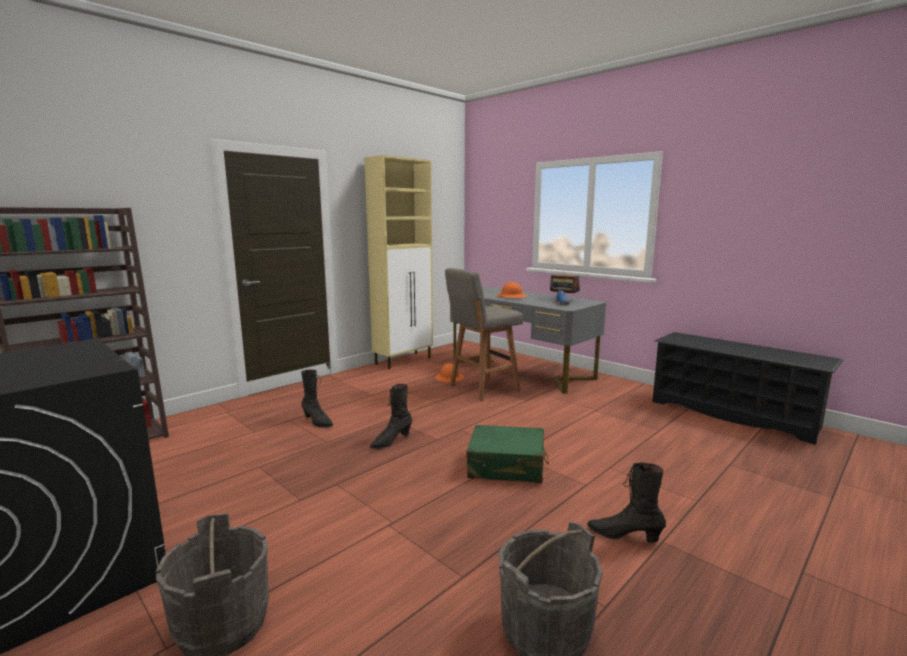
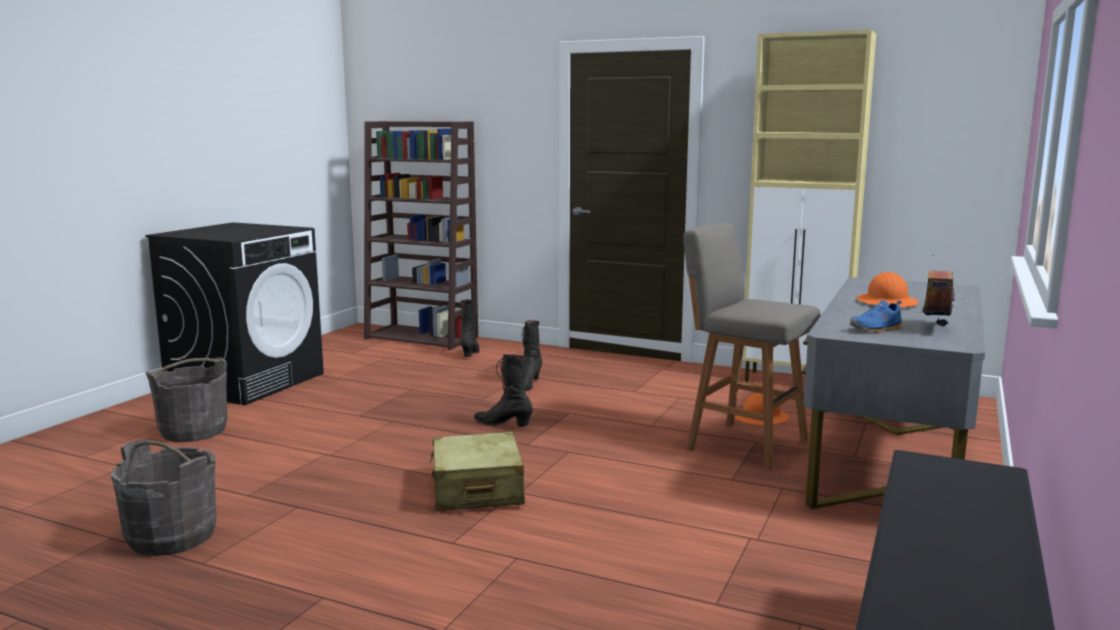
camera: 70 degrees right, 0 degrees up
green suitcase [466,425,549,483] -> beige suitcase [430,431,525,511]
black boot [587,462,666,543] -> black boot moved to [460,299,480,357]

